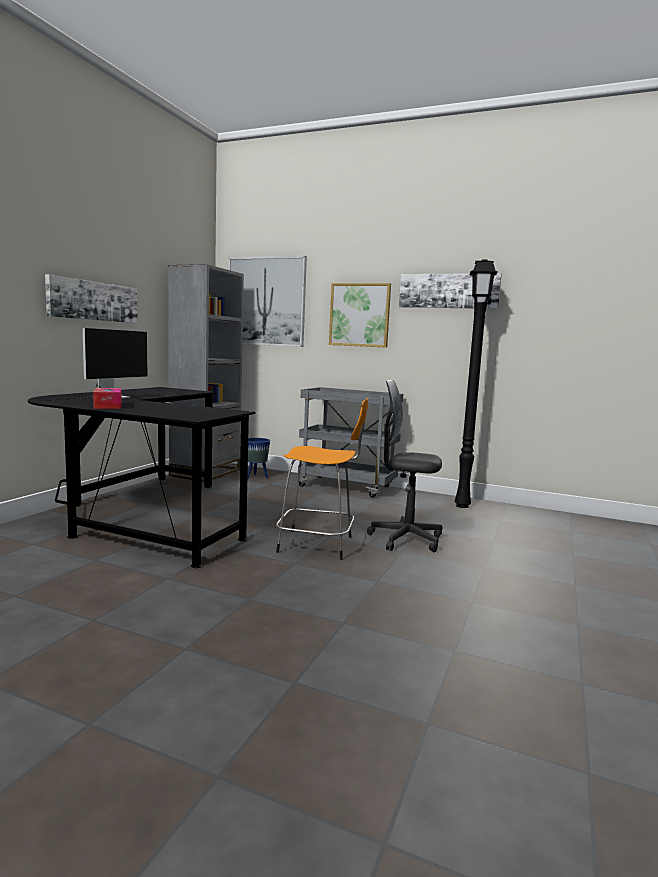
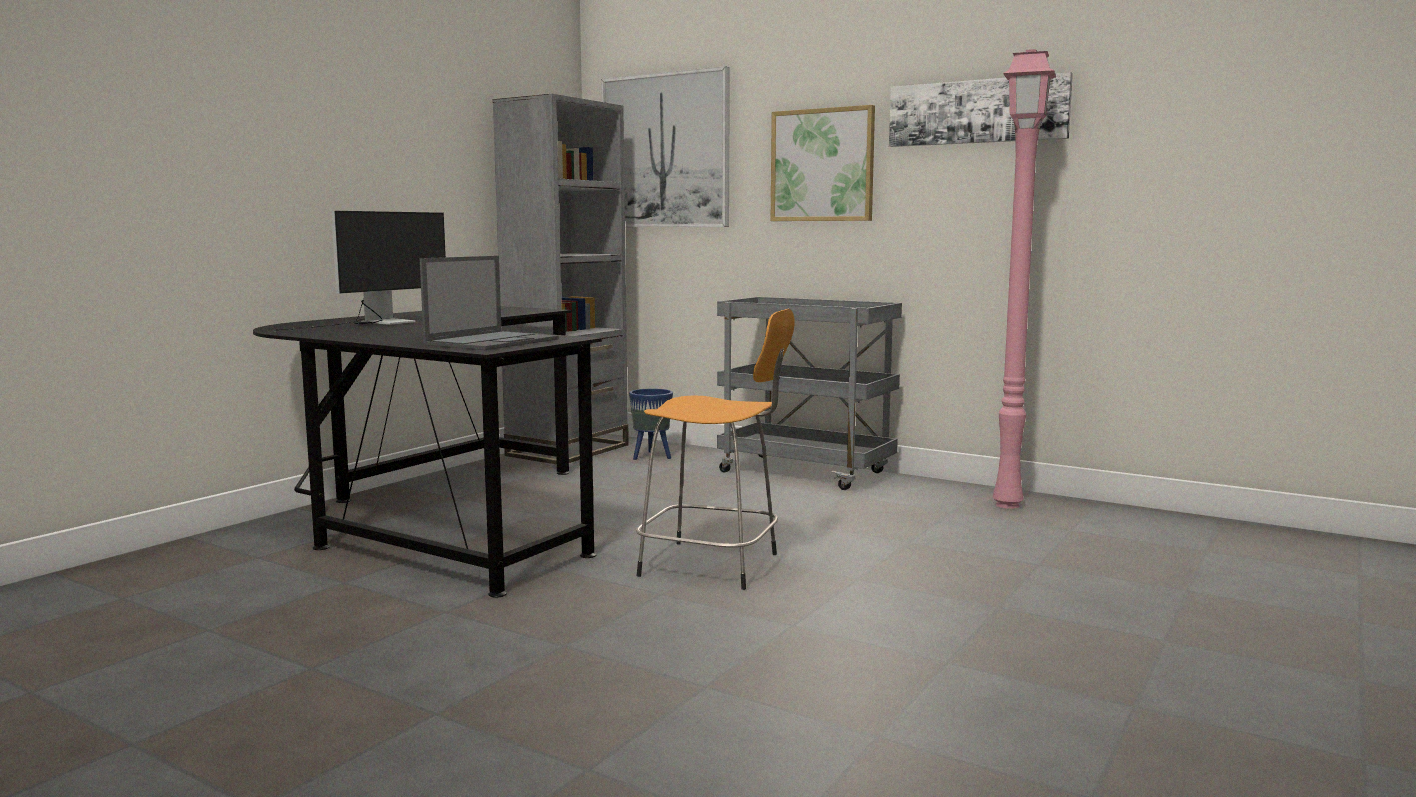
camera: 10 degrees right, 0 degrees up
picture [45,274,138,323] -> none
tissue box [93,388,122,409] -> none
grey office chair [367,379,442,552] -> none
black floor lamp [454,259,498,508] -> pink floor lamp [992,49,1056,509]
none -> laptop [420,256,559,350]

